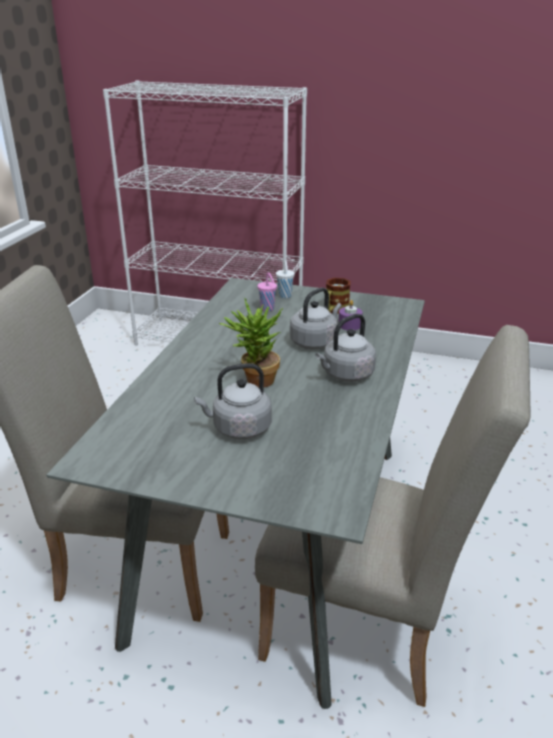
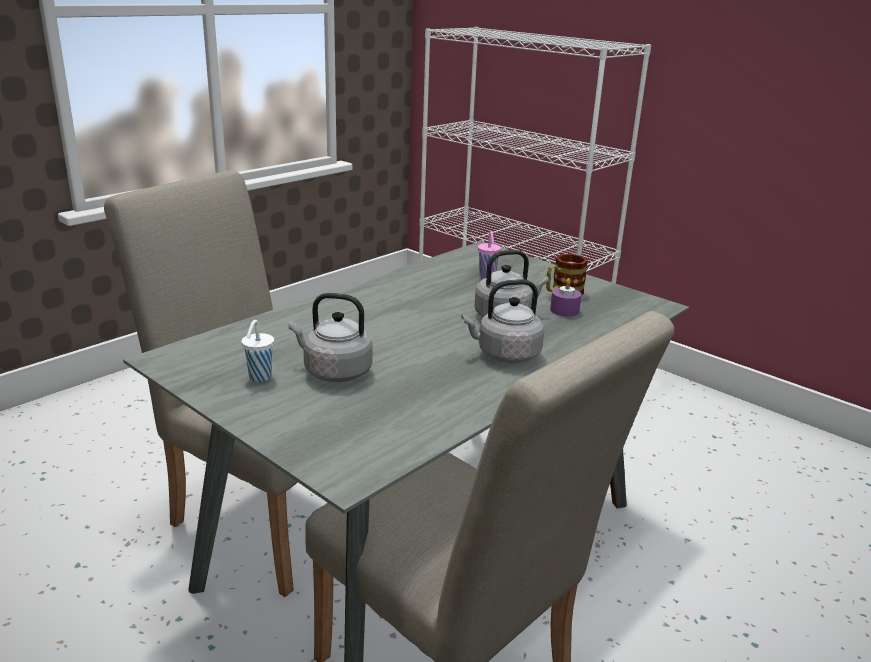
camera: 25 degrees right, 5 degrees down
potted plant [219,298,283,387] -> none
white cup [276,261,295,298] -> white cup moved to [242,320,274,382]

